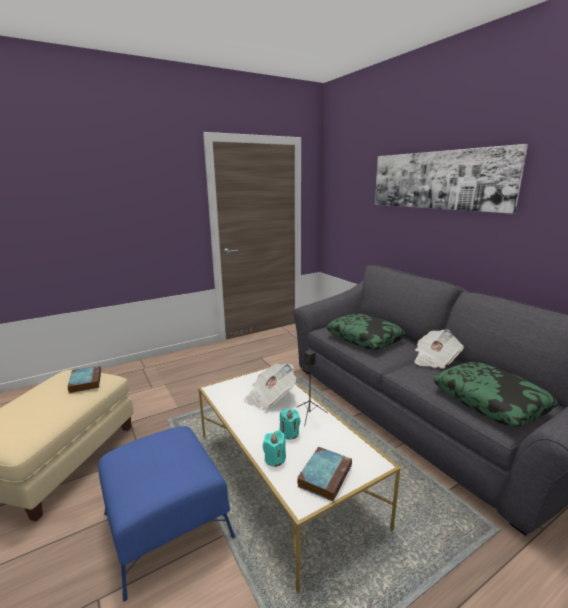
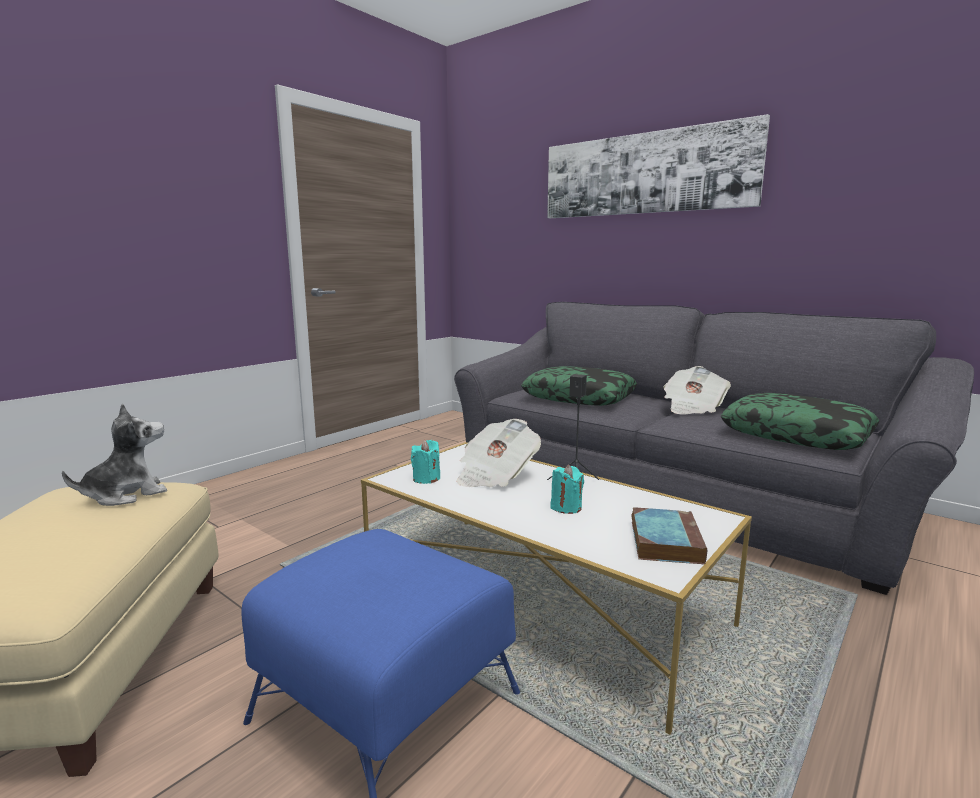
camera: 20 degrees left, 5 degrees down
book [67,366,101,393] -> plush toy [62,403,167,506]
turquoise candle [263,430,286,467] -> turquoise candle moved to [411,440,440,484]

